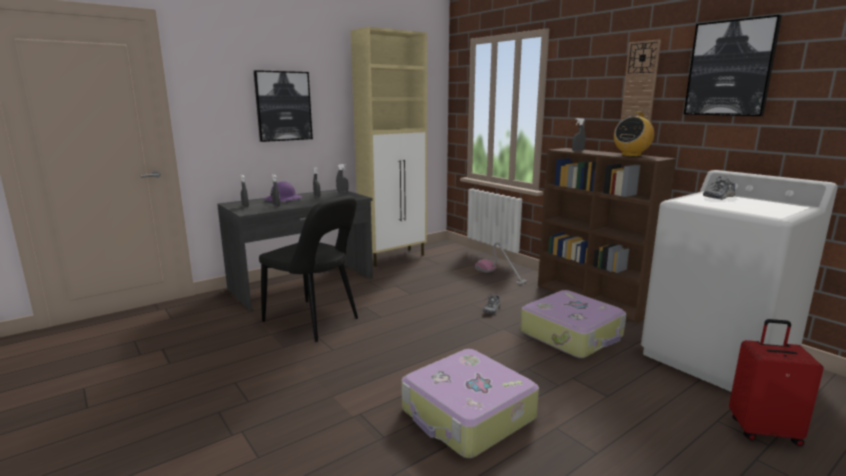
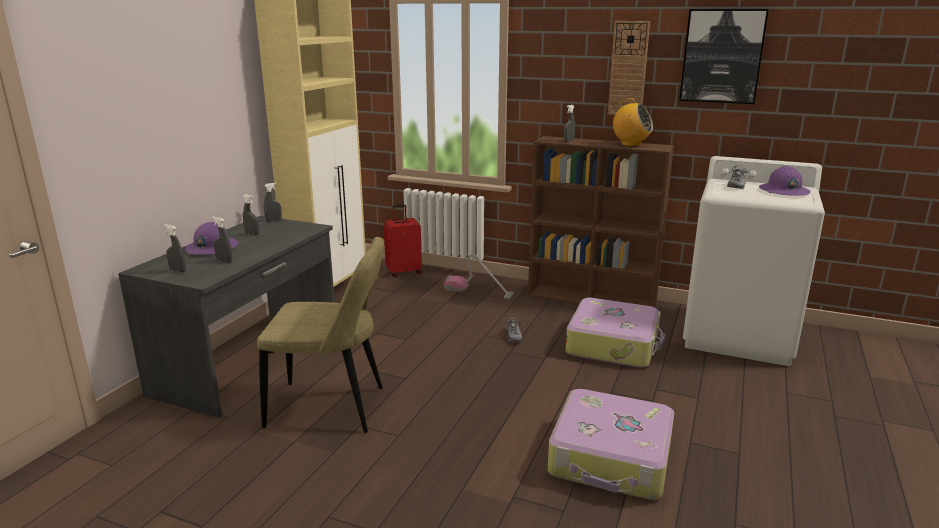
camera: 30 degrees left, 5 degrees up
picture [254,70,313,142] -> none
black chair [259,195,358,342] -> beige chair [257,237,384,433]
radio [614,112,654,157] -> radio turned 75 degrees counterclockwise [611,98,653,147]
red suitcase [729,319,824,446] -> red suitcase moved to [384,204,422,278]
none -> purple hard hat [759,166,811,196]

